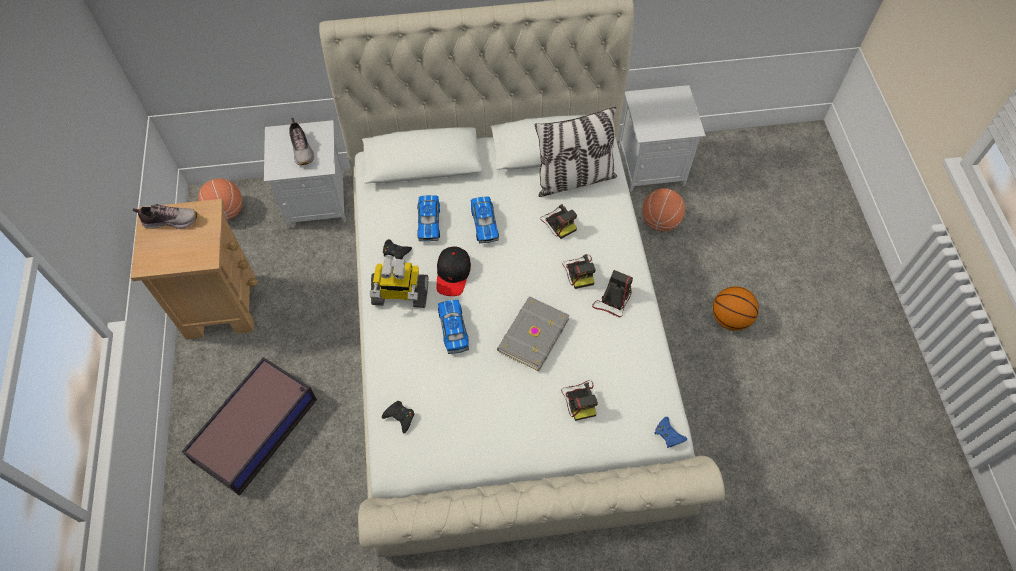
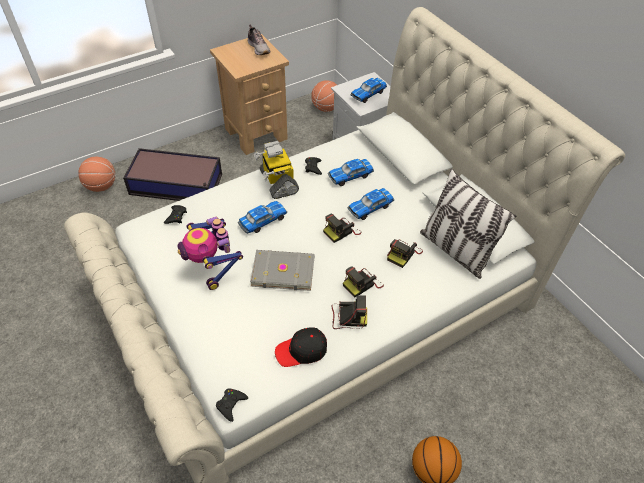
camera: 65 degrees right, 10 degrees down
shoe [289,118,314,165] -> toy car [350,78,387,103]
black cap [436,247,471,296] -> black cap moved to [275,327,327,367]
camera [561,380,598,421] -> camera moved to [323,213,362,243]
grey nightstand [619,85,706,192] -> none
basketball [642,188,685,231] -> basketball moved to [78,157,115,192]
blue game controller [654,417,687,448] -> black game controller [216,389,248,422]
none -> toy robot [177,216,243,290]

